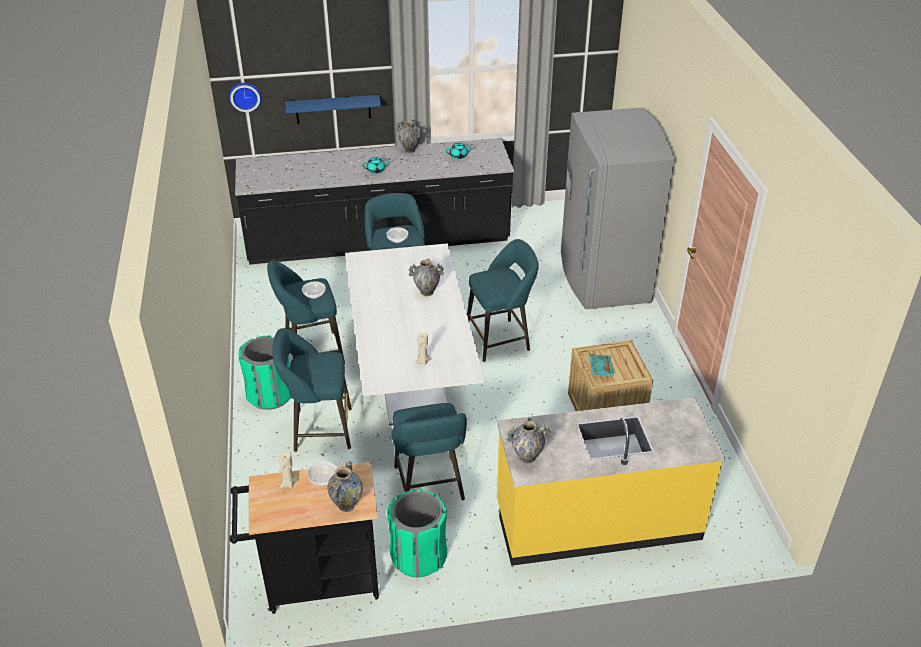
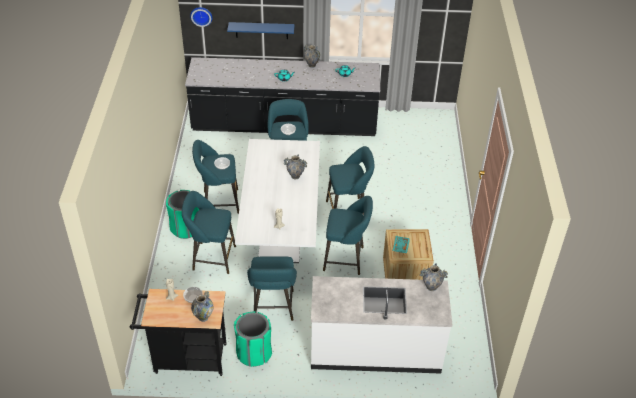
camera: 10 degrees right, 5 degrees up
yellow counter [497,398,725,566] -> white counter [311,276,452,374]
vase [507,418,551,464] -> vase moved to [420,263,448,291]
grey fridge [561,108,675,309] -> none
none -> turquoise stool [323,196,373,275]

